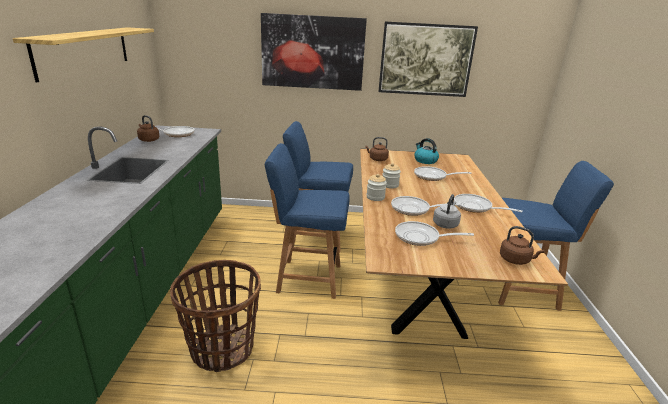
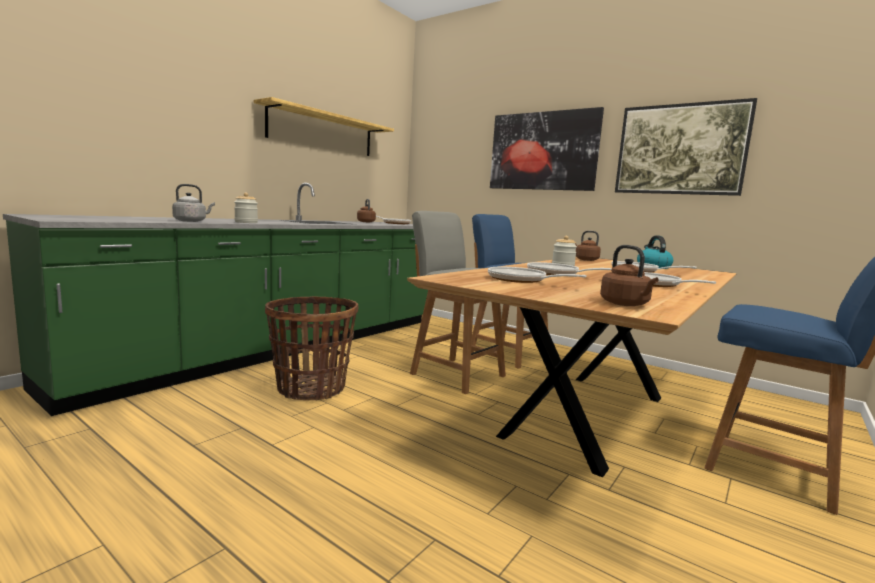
camera: 35 degrees right, 15 degrees down
blue chair [265,143,350,299] -> grey chair [410,211,506,394]
jar [366,174,387,201] -> jar moved to [234,192,258,223]
grey kettle [433,194,461,229] -> grey kettle moved to [172,184,215,222]

